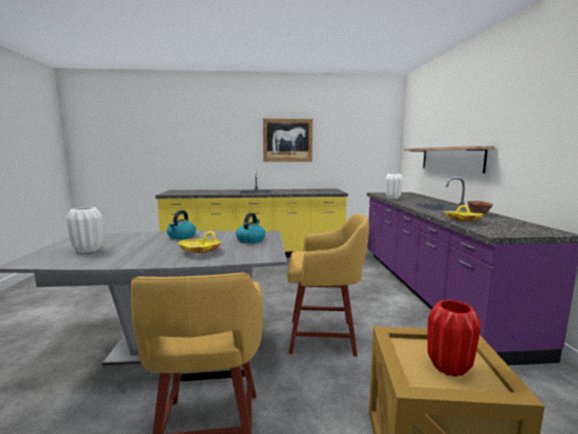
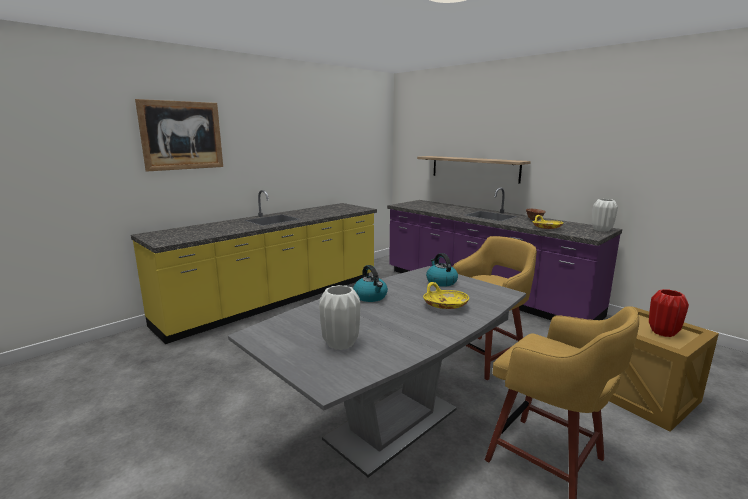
camera: 40 degrees left, 5 degrees up
picture [263,118,313,162] -> picture moved to [135,99,223,172]
white vase [385,174,403,199] -> white vase moved to [592,199,618,232]

